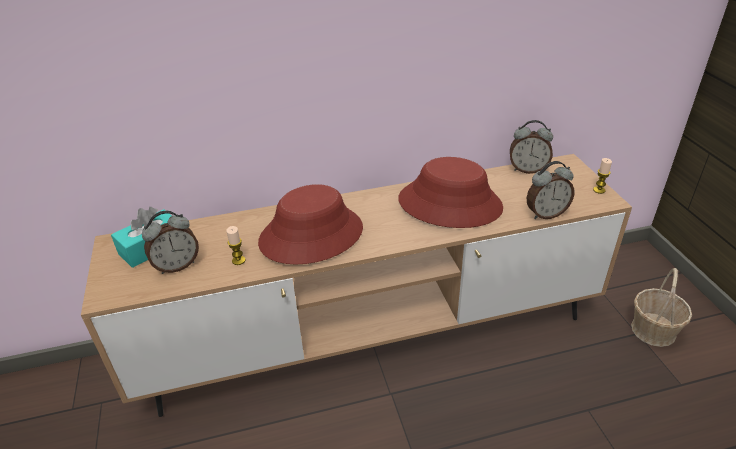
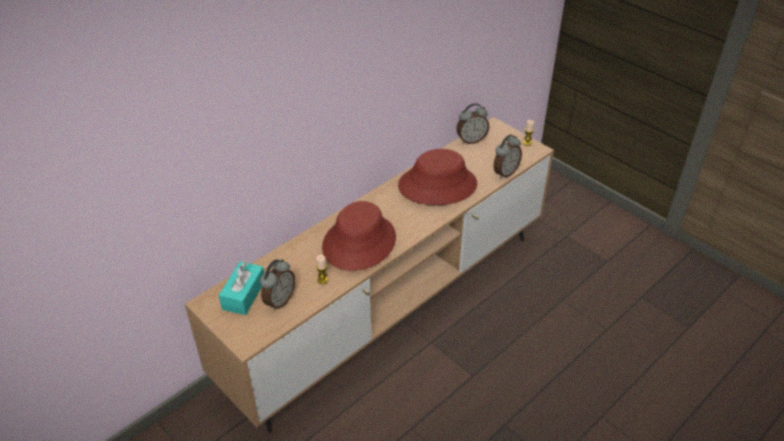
camera: 30 degrees left, 5 degrees up
basket [631,268,692,347] -> none

